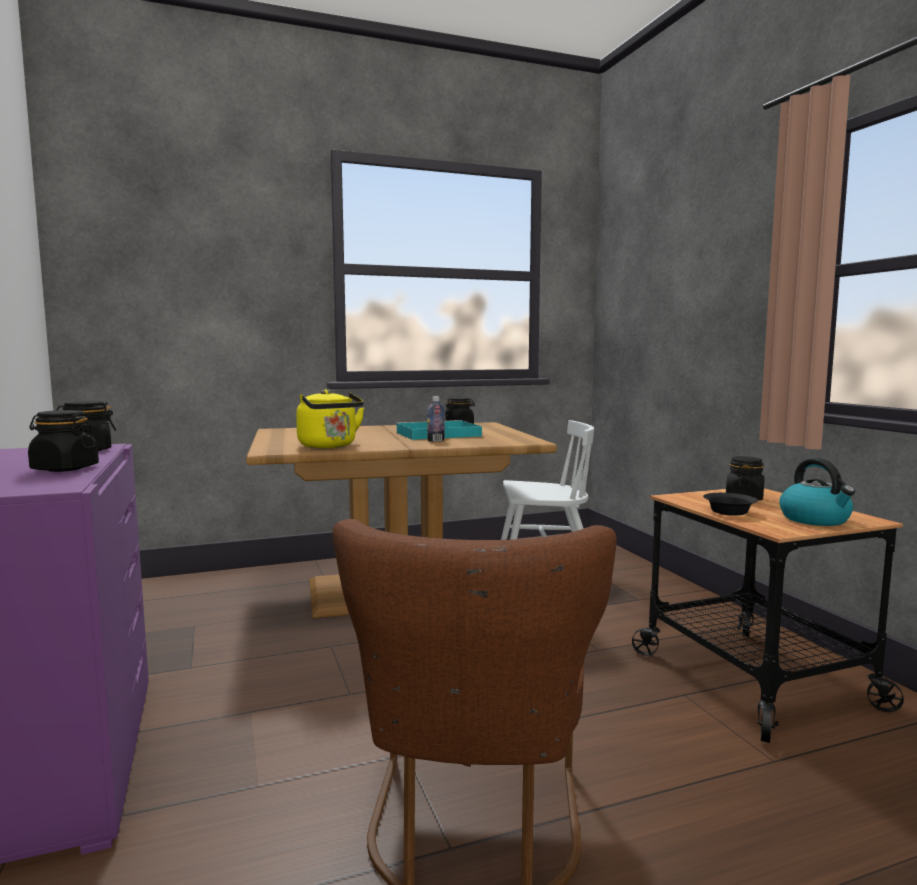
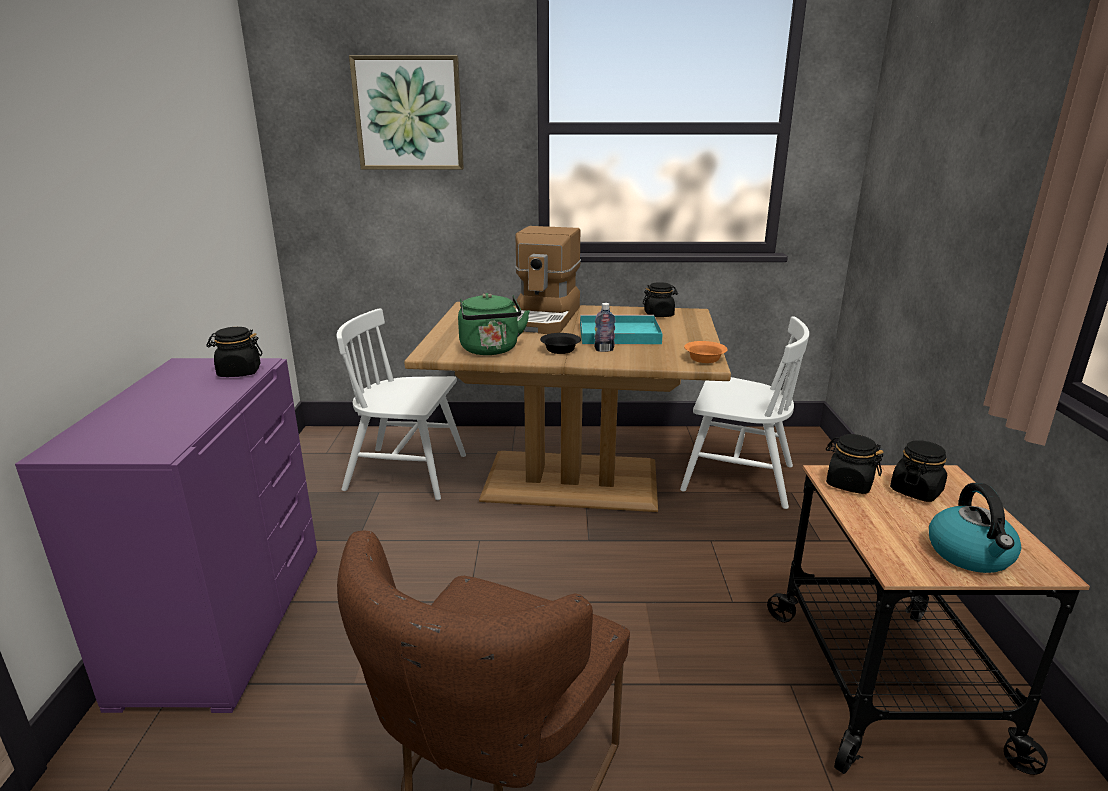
camera: 20 degrees right, 15 degrees up
black jar [28,410,99,472] -> black jar moved to [826,434,884,494]
yellow kettle [296,389,364,448] -> green kettle [458,293,530,355]
black bowl [703,493,758,516] -> black bowl moved to [540,333,581,354]
none -> white chair [337,309,466,500]
none -> picture [349,55,464,170]
none -> coffee machine [515,226,581,334]
none -> orange bowl [684,341,728,363]

